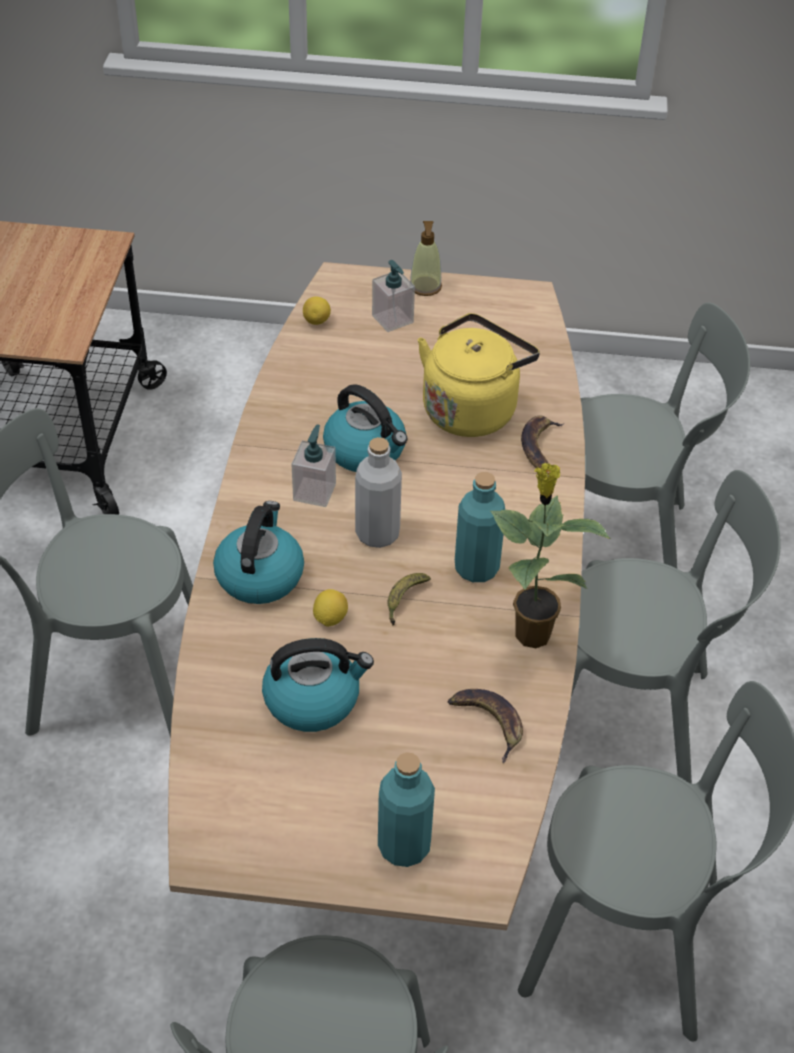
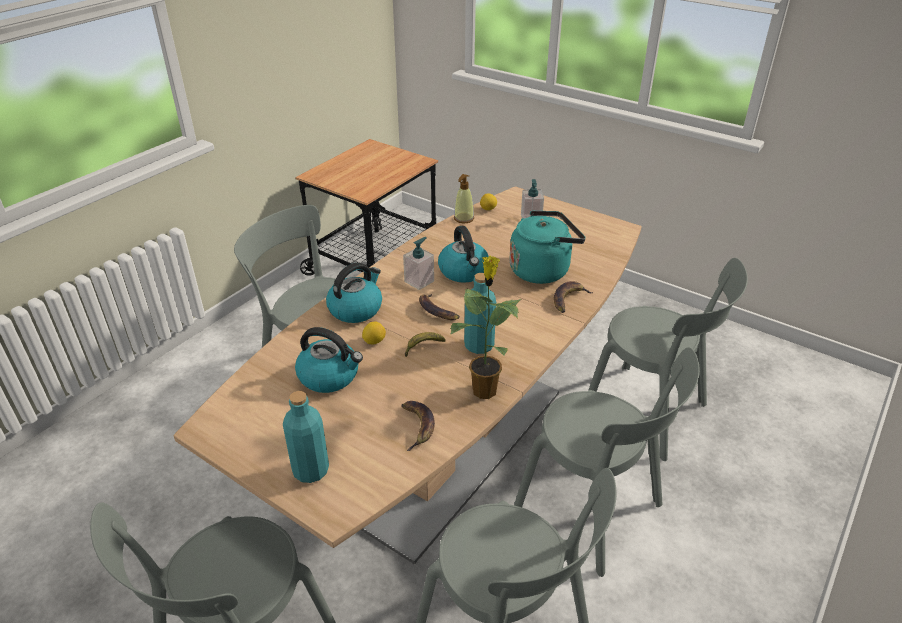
camera: 30 degrees right, 10 degrees down
grey bottle [355,437,402,548] -> banana [419,294,460,320]
soap dispenser [410,221,442,296] -> soap dispenser moved to [454,174,474,223]
yellow kettle [418,313,540,437] -> turquoise kettle [509,211,586,284]

